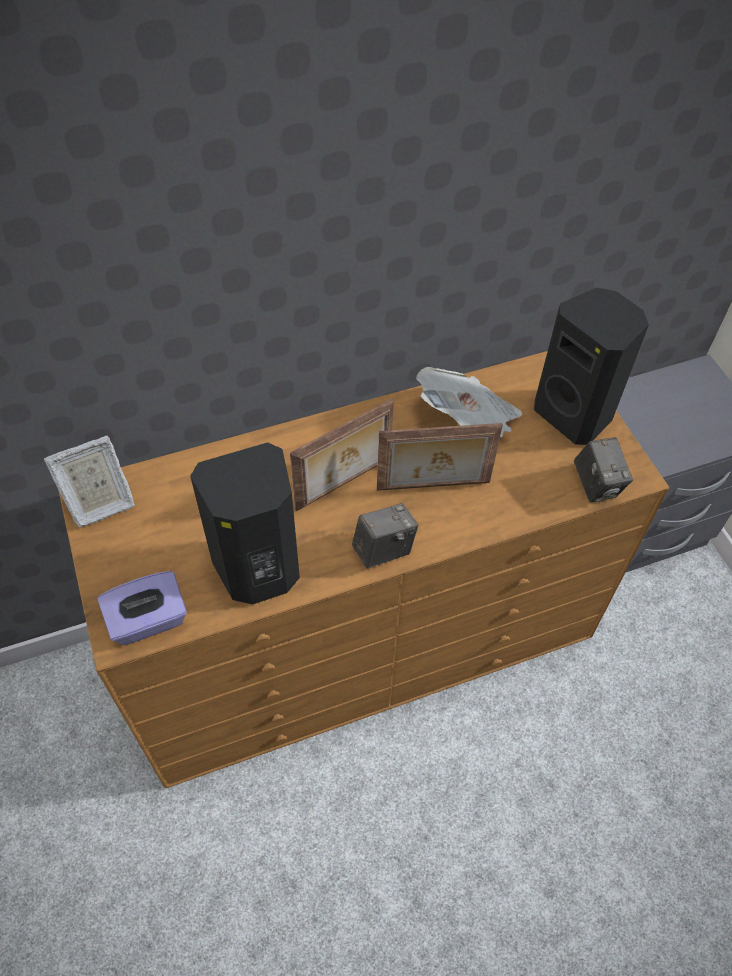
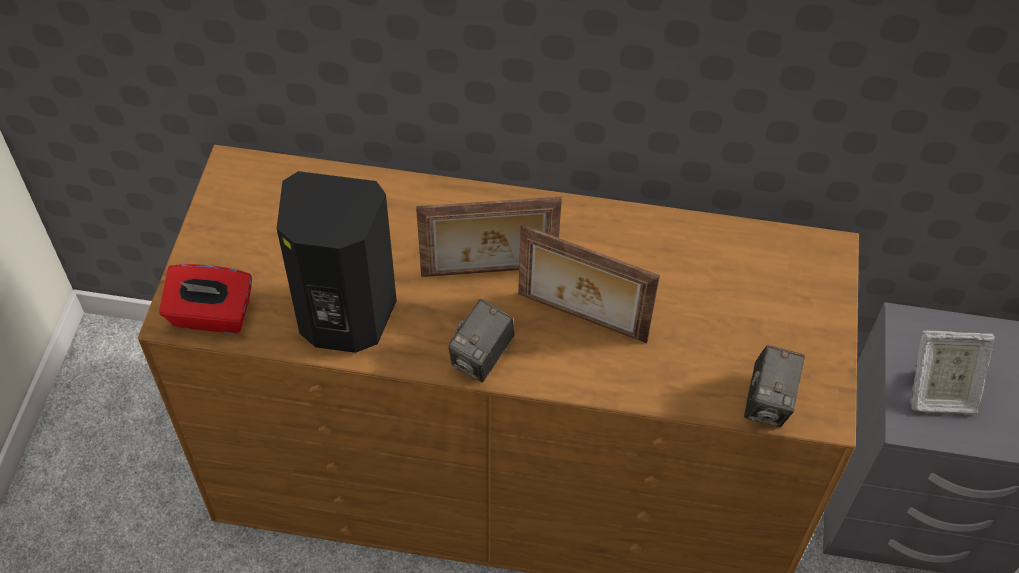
camera: 30 degrees right, 0 degrees up
picture frame [44,435,135,527] -> picture frame moved to [910,330,995,414]
purple tissue box [97,571,187,645] -> red tissue box [159,264,252,333]
camera [352,503,418,568] -> camera turned 120 degrees clockwise [448,299,514,382]
newspaper [416,367,522,438] -> none
black speaker [534,287,649,445] -> none

